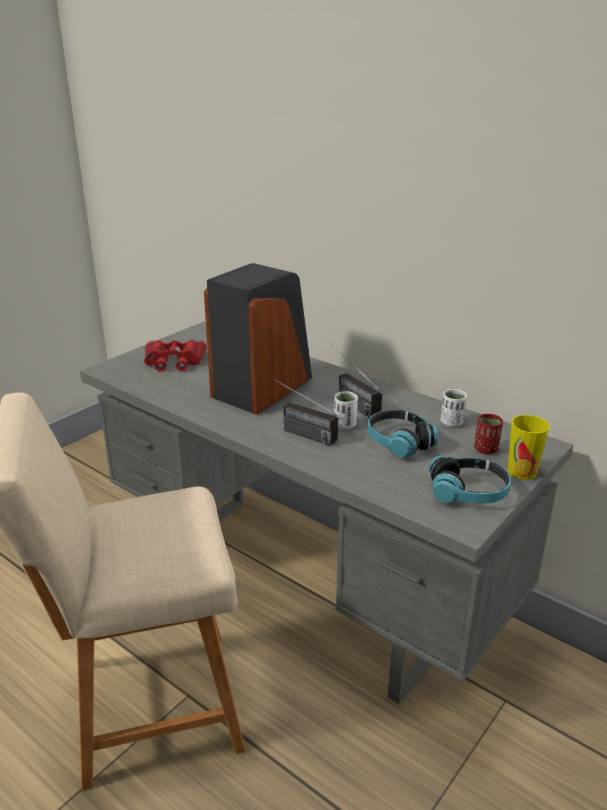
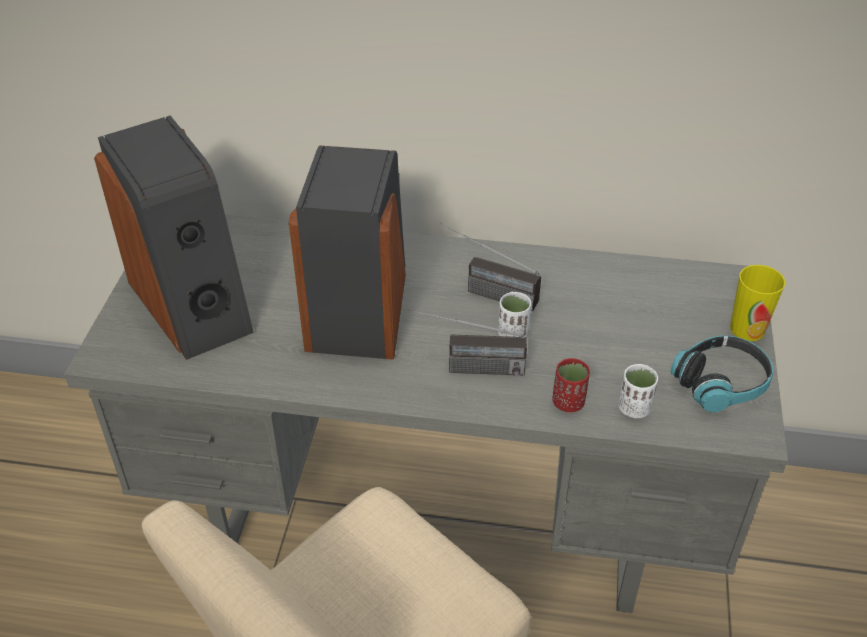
camera: 30 degrees left, 15 degrees up
red binoculars [144,340,207,372] -> speaker [94,115,254,360]
headphones [368,409,438,457] -> none
white cup [441,389,467,427] -> white cup moved to [618,364,658,418]
red cup [474,414,503,454] -> red cup moved to [552,358,590,412]

